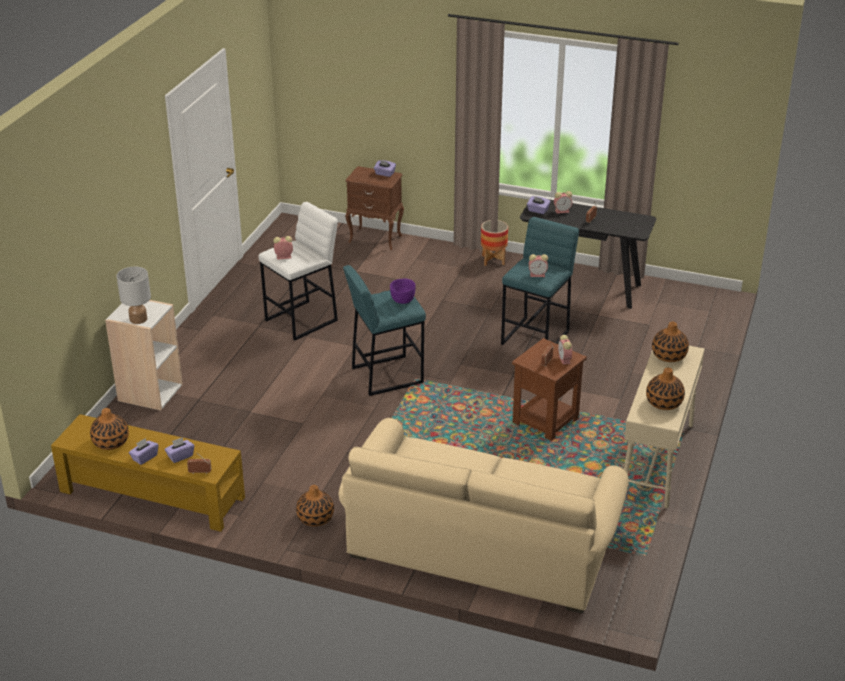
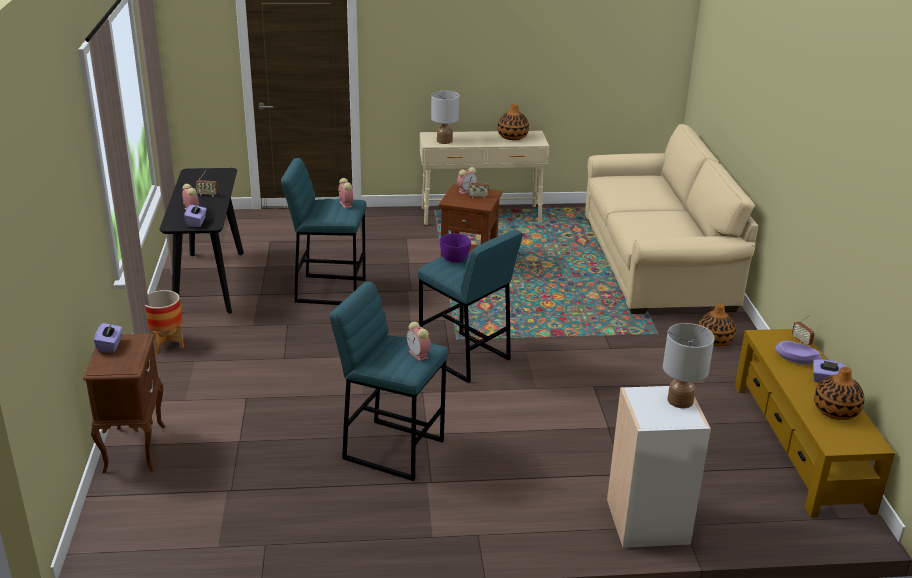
camera: 115 degrees left, 5 degrees down
purple tissue box [165,437,194,463] -> purple bowl [775,341,821,365]
white stool [258,202,338,341] -> turquoise stool [330,282,448,481]
vase [652,322,689,362] -> grey table lamp [431,91,459,144]

